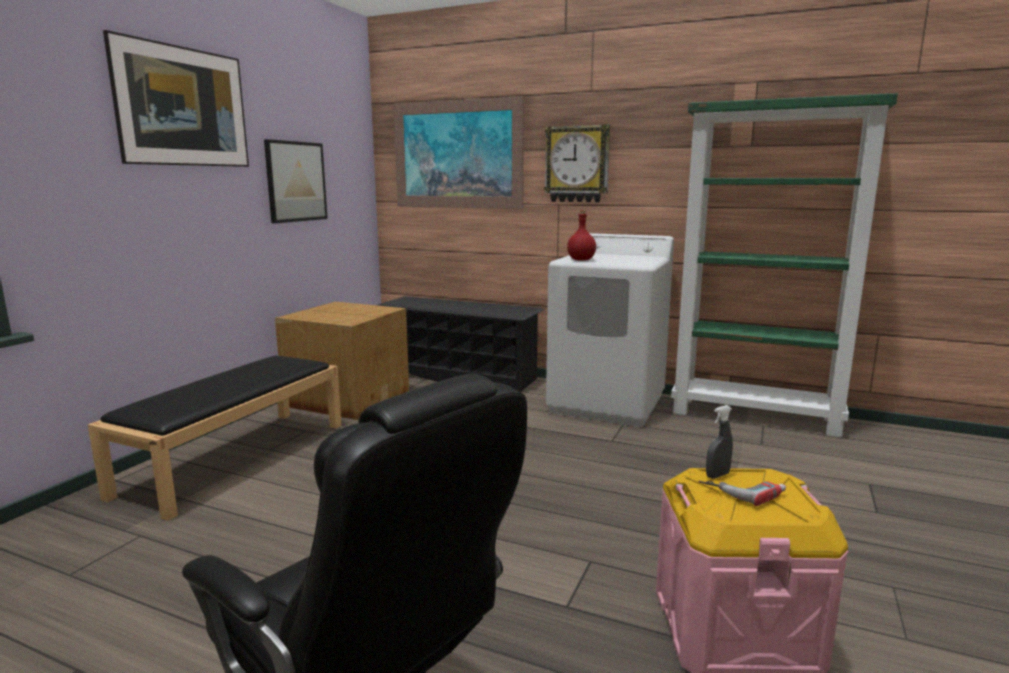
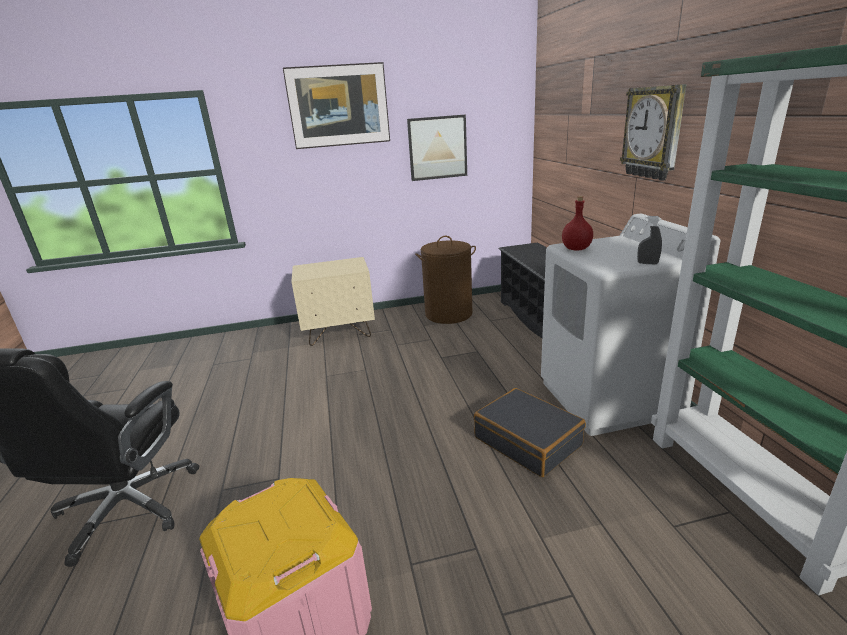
camera: 55 degrees right, 10 degrees up
black bench [88,356,342,521] -> beige nightstand [291,257,375,346]
cardboard box [275,302,409,420] -> brown laundry basket [415,236,476,324]
picture [393,96,524,209] -> none
power drill [699,481,786,506] -> none
grey spray bottle [706,405,733,479] -> grey spray bottle moved to [637,216,662,264]
none -> black suitcase [474,388,586,477]

